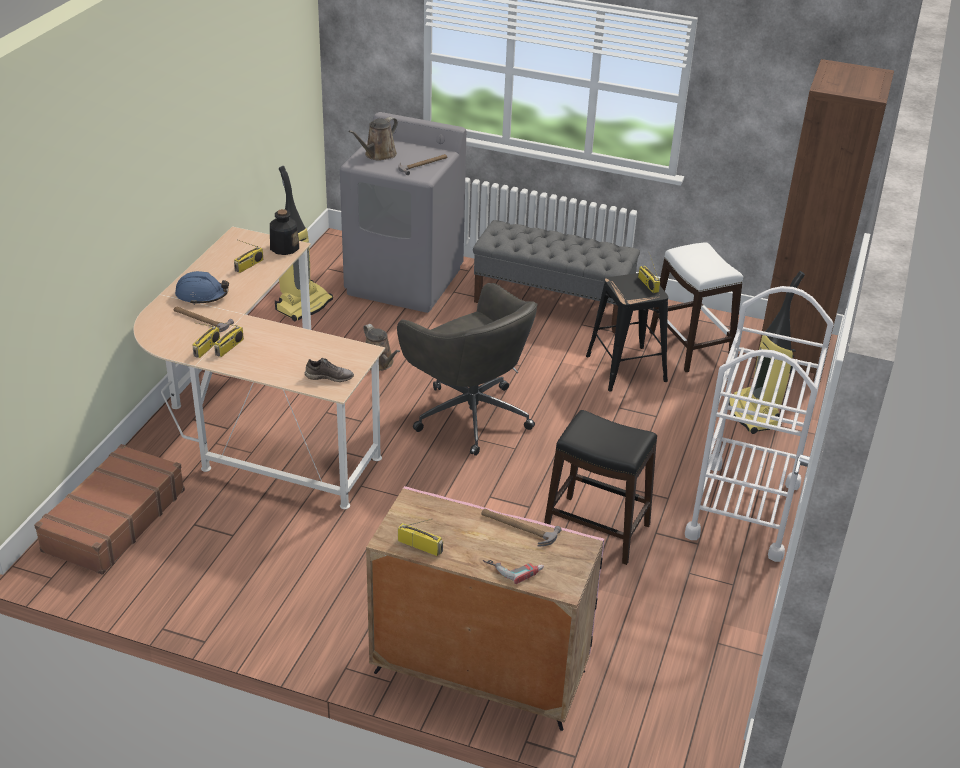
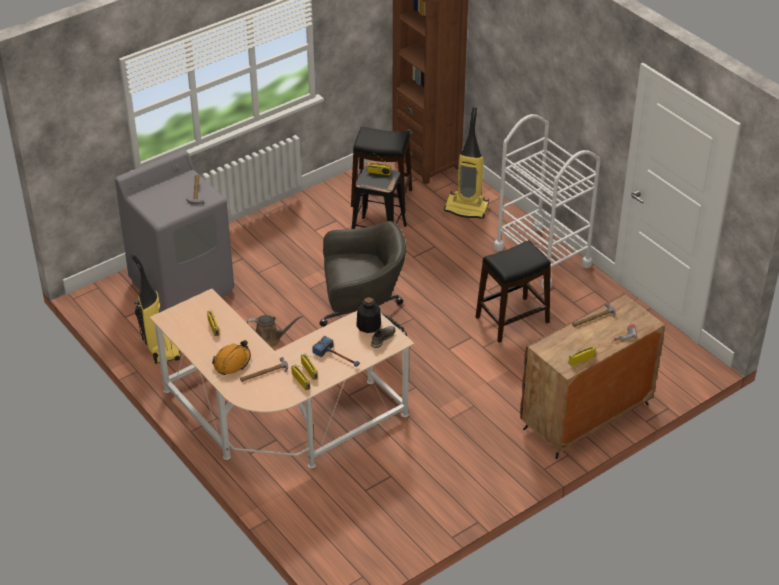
camera: 55 degrees left, 5 degrees up
brown suitcase [34,444,185,575] -> none
blue hard hat [175,271,229,305] -> orange hard hat [212,340,251,375]
bottle [270,209,299,255] -> bottle moved to [356,297,381,333]
brown watering can [349,117,398,161] -> none
pink cabinet [366,486,605,731] -> brown cabinet [520,293,665,459]
grey bench [473,220,640,333] -> none
white stool [649,242,743,372] -> black stool [351,127,412,213]
none -> hammer [312,336,360,367]

